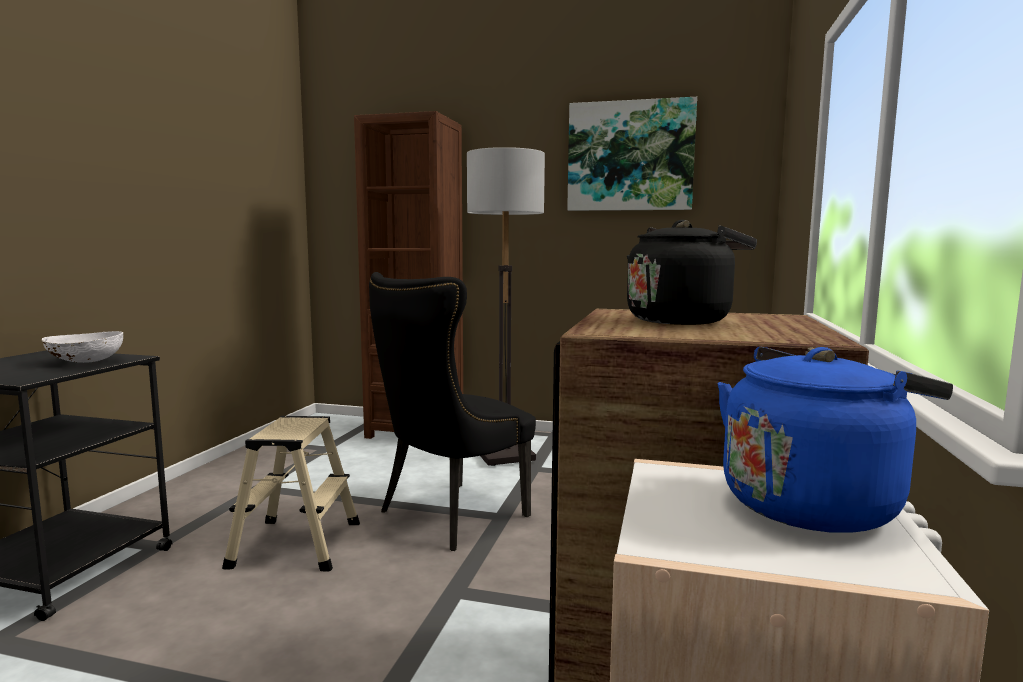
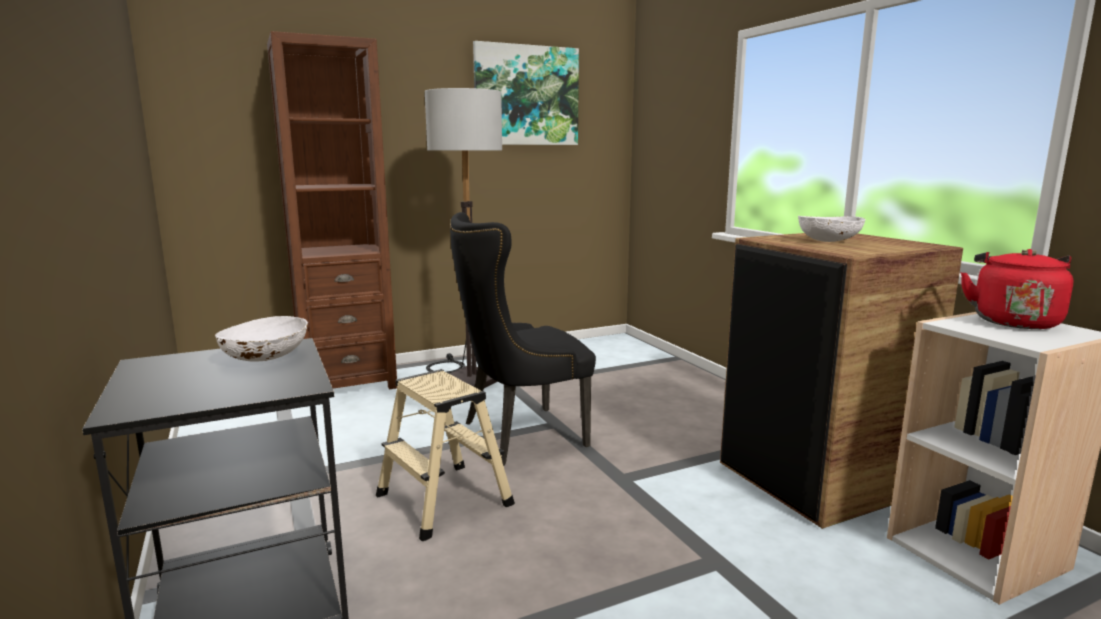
camera: 40 degrees left, 5 degrees up
black chair [369,272,536,551] -> black chair turned 60 degrees clockwise [450,212,596,466]
black kettle [627,220,757,325] -> white bowl [798,216,865,242]
blue kettle [717,347,953,533] -> red kettle [960,249,1074,329]

